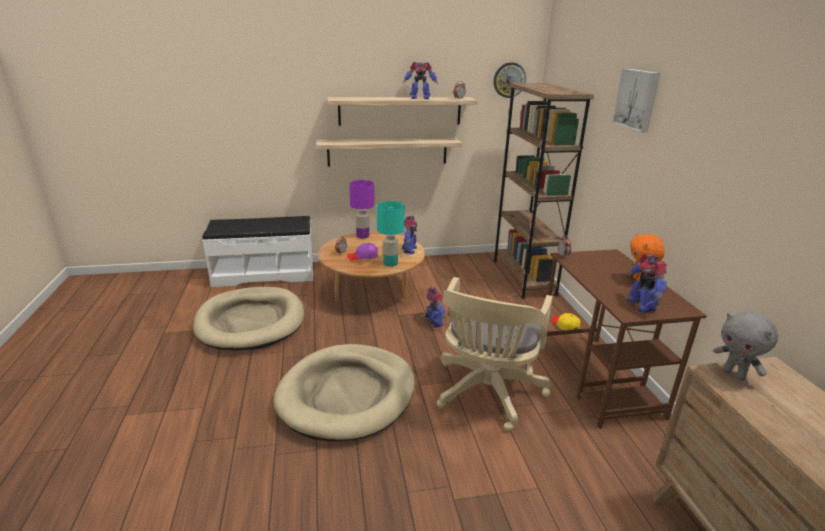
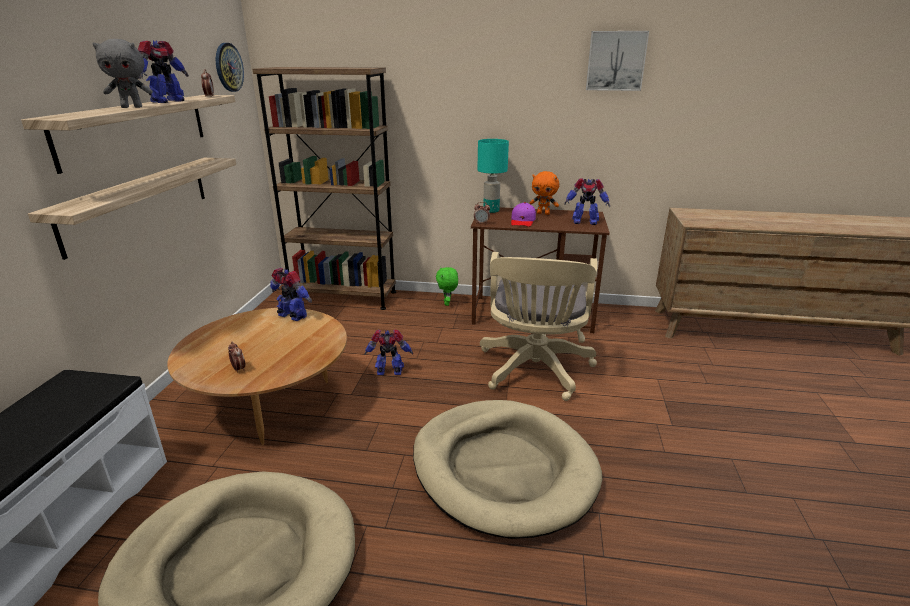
camera: 70 degrees left, 0 degrees up
purple cap [347,243,378,260] -> purple cap moved to [511,202,536,227]
purple table lamp [349,180,374,238] -> none
turquoise table lamp [377,201,405,267] -> turquoise table lamp moved to [477,139,509,213]
beige office chair [437,277,553,431] -> beige office chair turned 60 degrees clockwise [480,252,597,401]
yellow cap [551,313,581,330] -> green plush toy [436,267,458,306]
picture [612,68,660,132] -> picture moved to [586,31,649,91]
grey plush toy [713,311,778,381] -> grey plush toy moved to [92,39,153,108]

